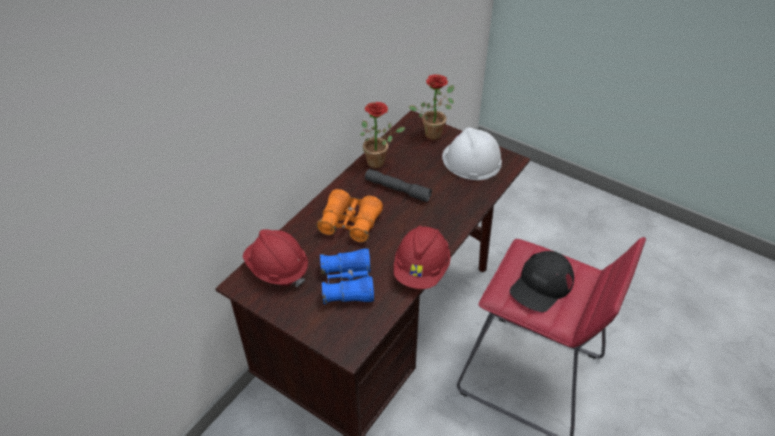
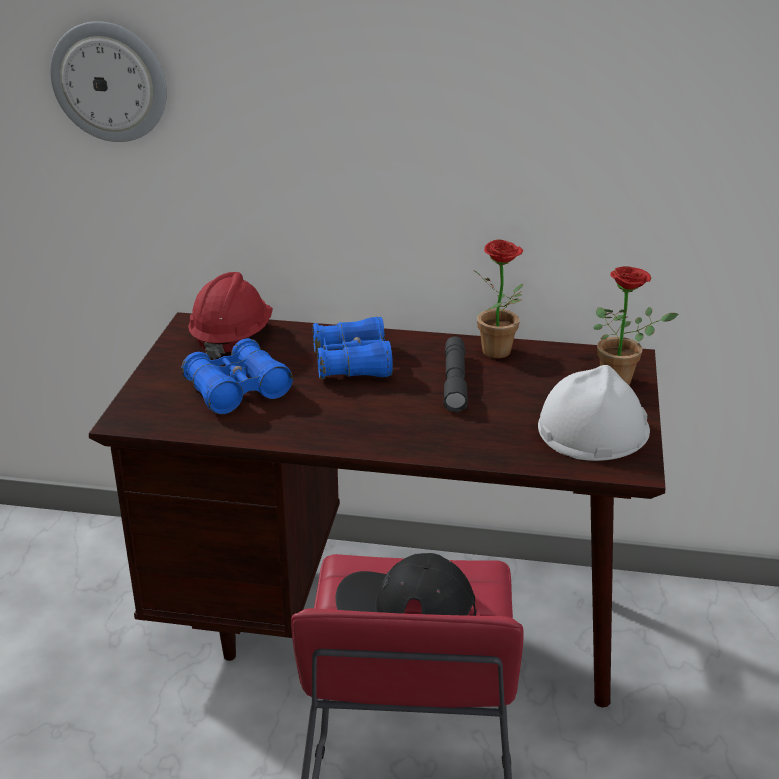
camera: 65 degrees right, 15 degrees down
orange binoculars [317,189,383,242] -> blue binoculars [312,317,393,379]
red hard hat [394,225,451,289] -> none
none -> wall clock [50,21,167,142]

